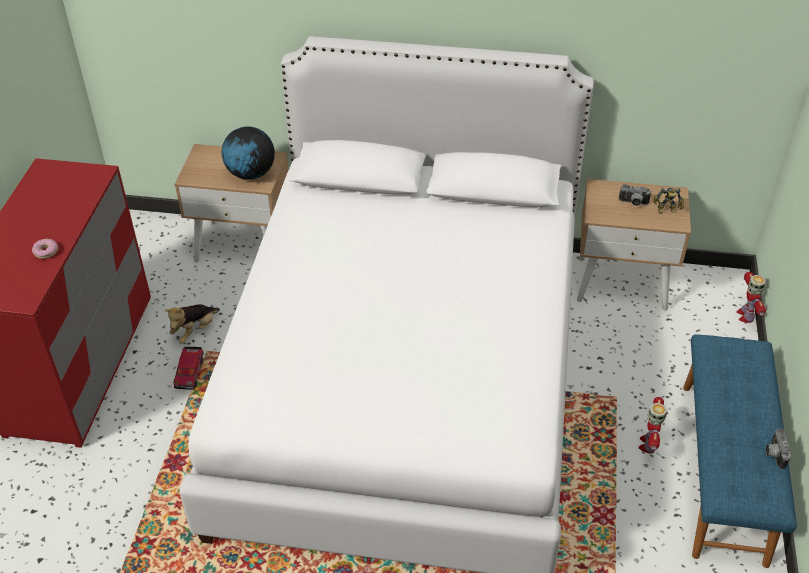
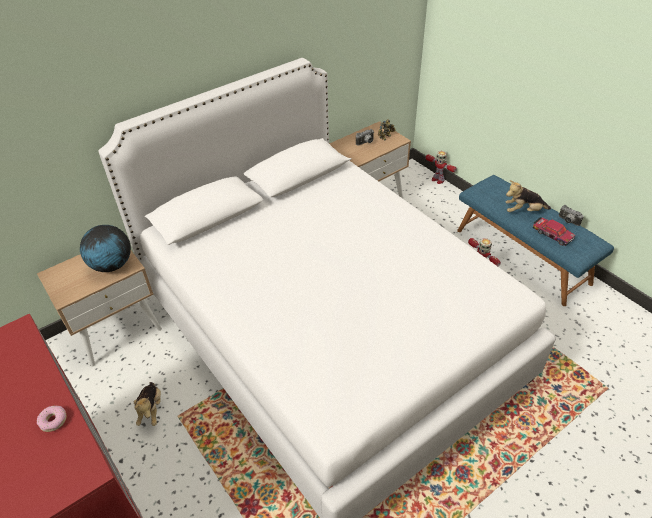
camera: 45 degrees left, 0 degrees up
toy car [174,347,204,390] -> toy car moved to [533,217,575,246]
none -> plush toy [505,180,551,212]

